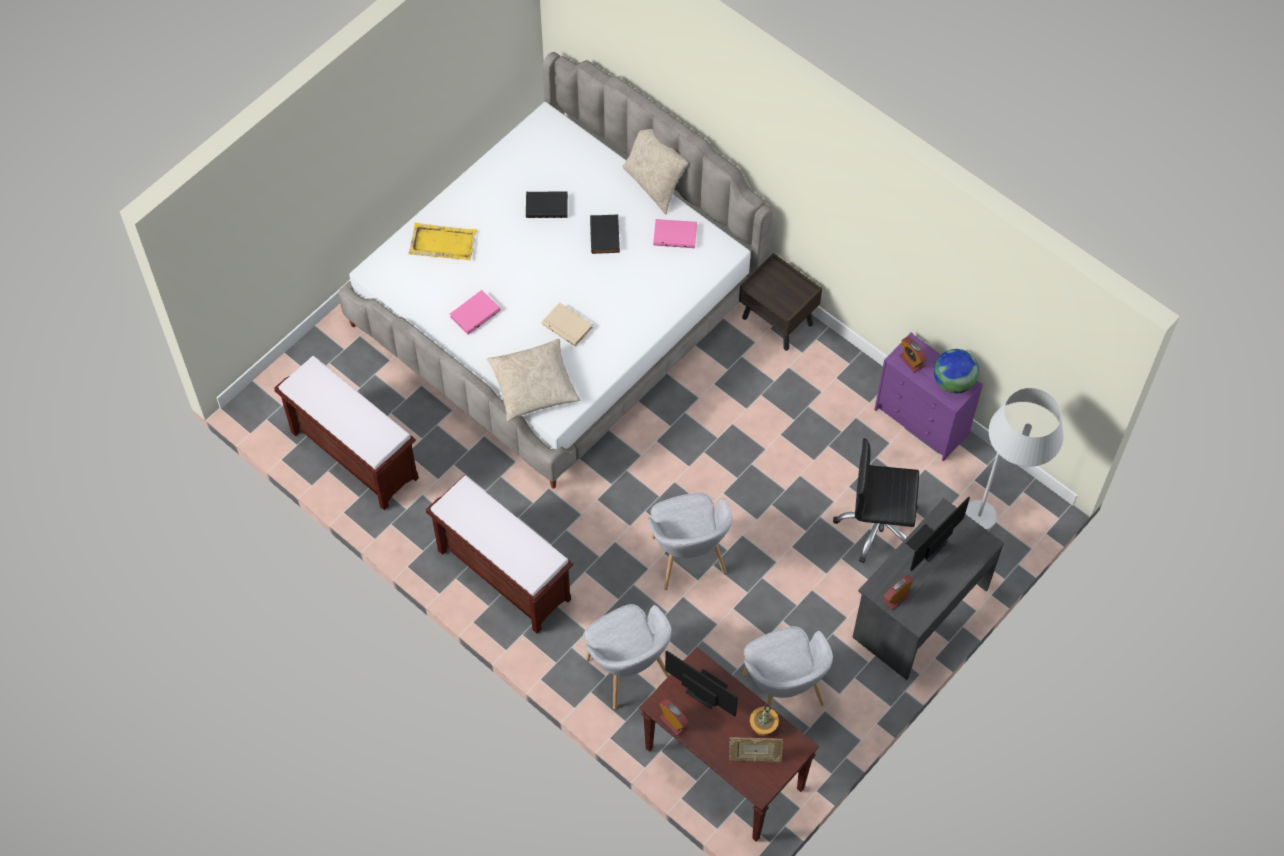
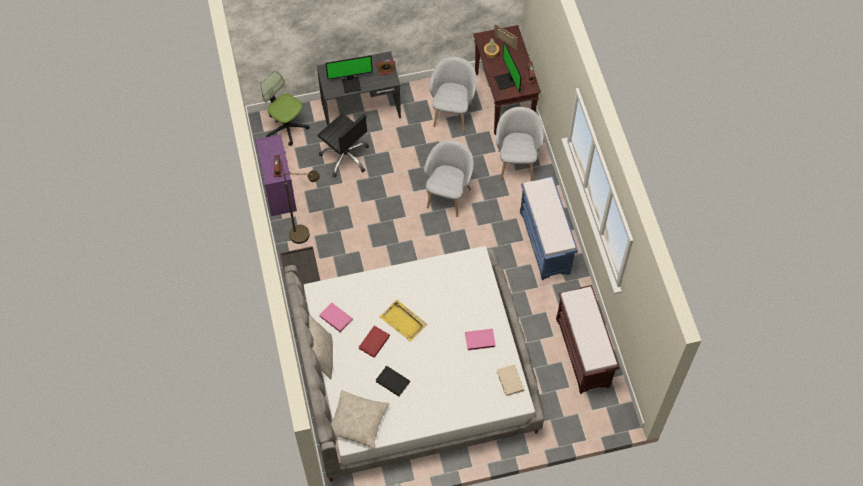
camera: 145 degrees left, 0 degrees up
yellow tray [408,223,477,260] -> yellow tray moved to [379,299,428,342]
brown bench [426,475,573,633] -> blue bench [520,176,578,280]
beige pillow [487,339,580,422] -> beige pillow moved to [331,390,389,449]
beige book [542,302,593,347] -> beige book moved to [496,364,524,396]
black book [590,215,620,254] -> red book [359,326,390,358]
globe [934,349,979,393] -> none
white floor lamp [965,388,1064,531] -> office chair [261,71,310,146]
none -> brown floor lamp [284,170,320,244]

